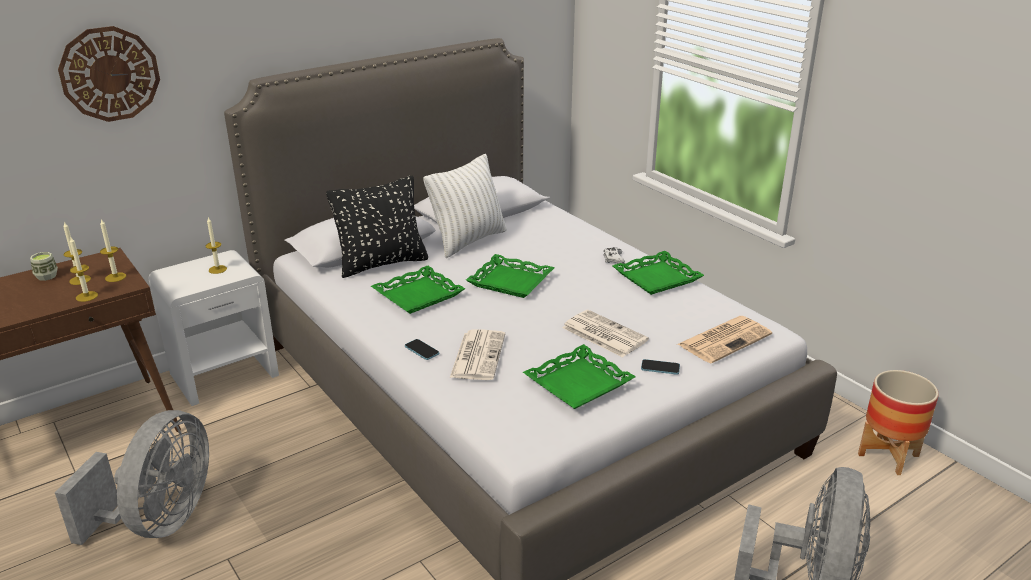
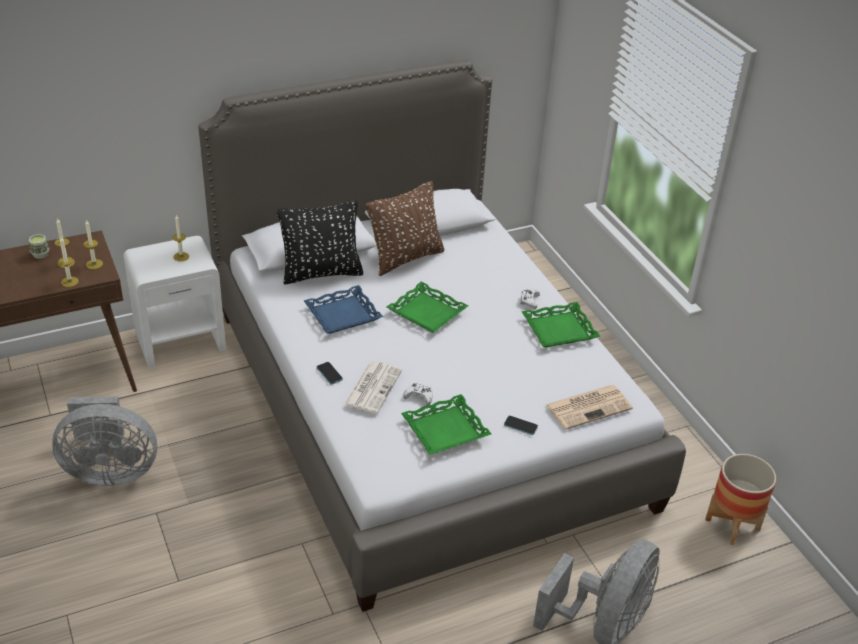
camera: 10 degrees right, 10 degrees up
grey fan [55,410,209,545] -> grey fan turned 60 degrees clockwise [52,396,157,486]
wall clock [58,26,160,122] -> none
green tray [371,266,465,314] -> blue tray [304,285,383,334]
white pillow [423,154,507,258] -> brown pillow [366,181,445,276]
newspaper [562,310,649,357] -> none
none -> white game controller [403,383,433,405]

